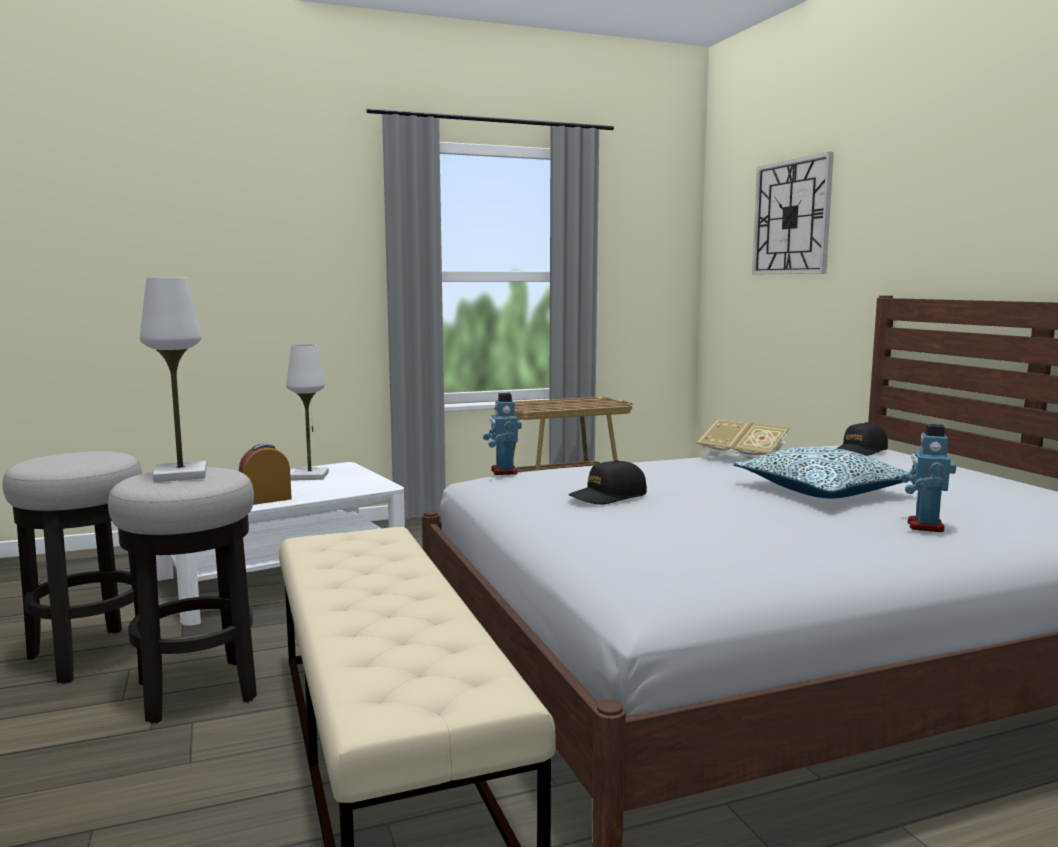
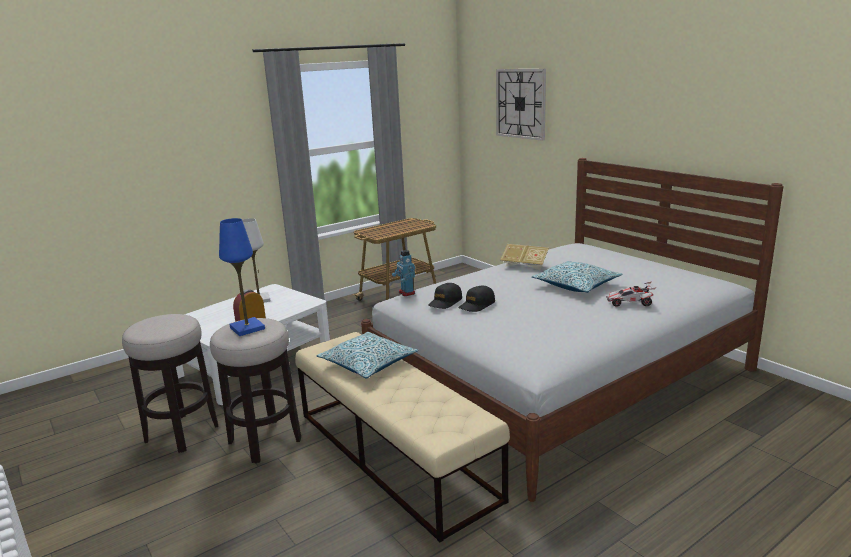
camera: 15 degrees left, 10 degrees up
white table lamp [140,277,207,482] -> blue table lamp [219,218,265,336]
black cap [837,422,888,456] -> black cap moved to [428,283,462,309]
toy robot [900,424,956,532] -> toy car [606,282,656,307]
none -> pillow [317,332,418,379]

